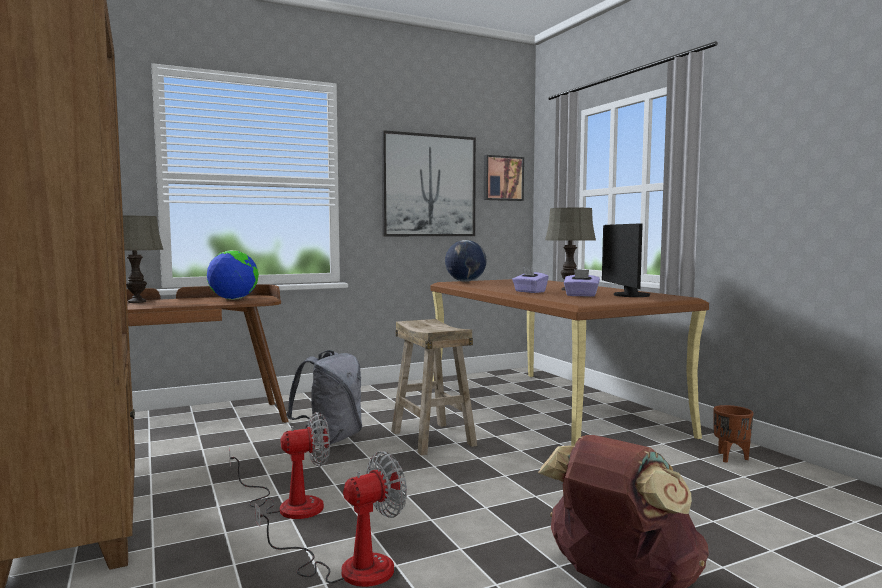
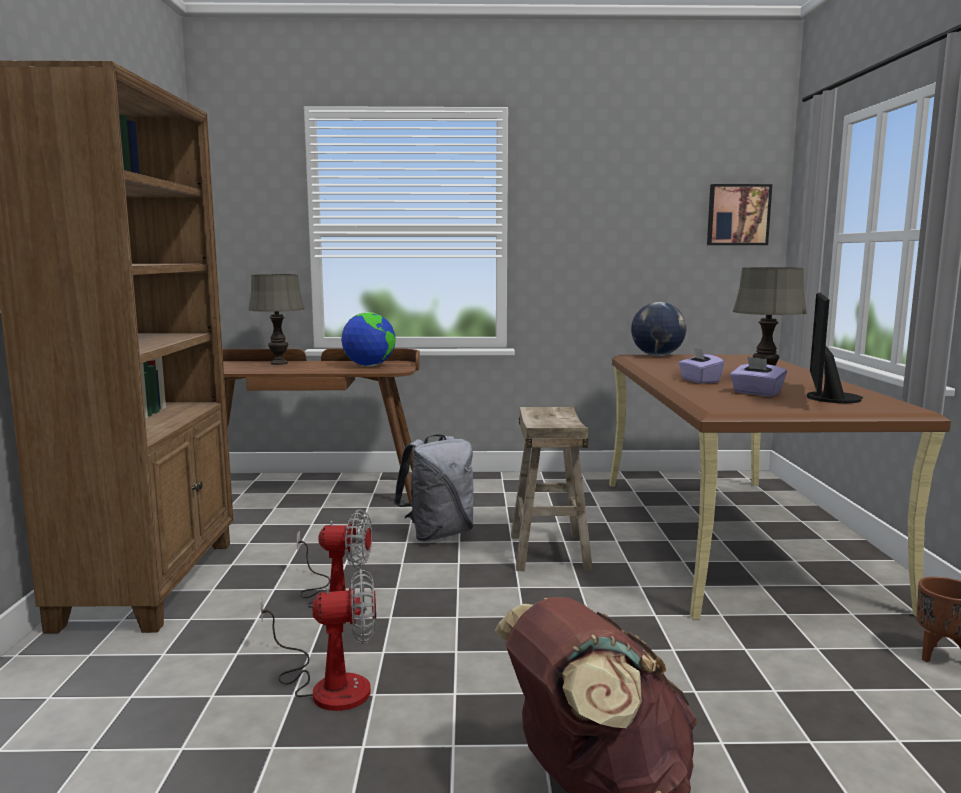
camera: 25 degrees right, 5 degrees up
picture [382,130,476,236] -> none

